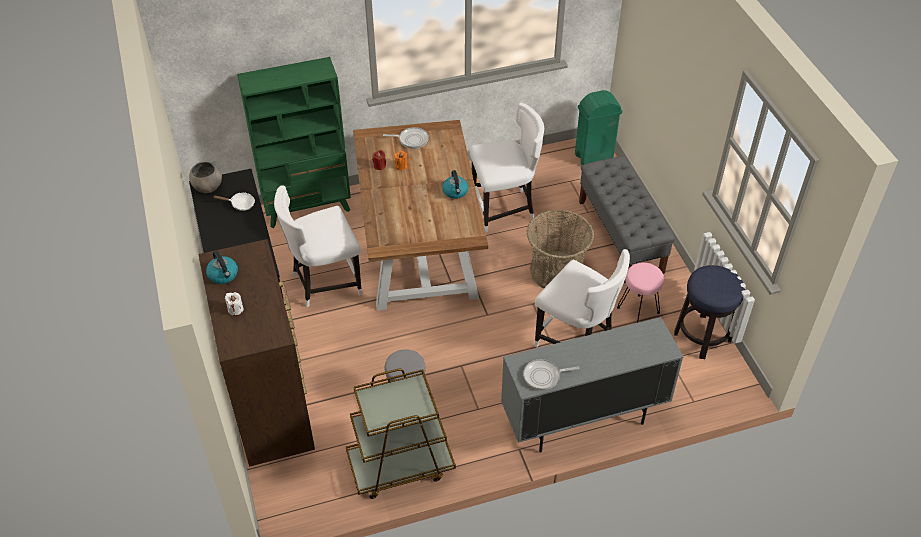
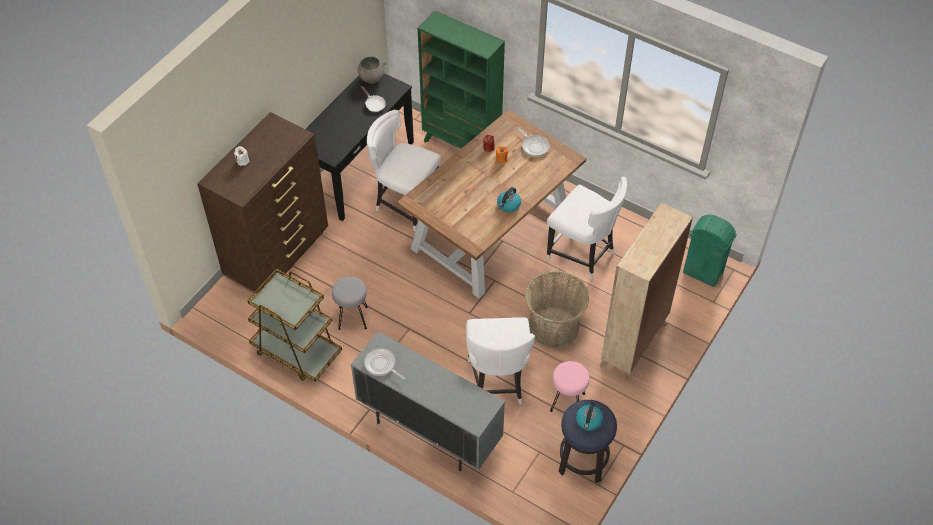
camera: 50 degrees right, 5 degrees up
kettle [206,251,238,284] -> kettle moved to [576,402,603,431]
grey bench [579,156,675,283] -> beige bookcase [600,202,693,381]

